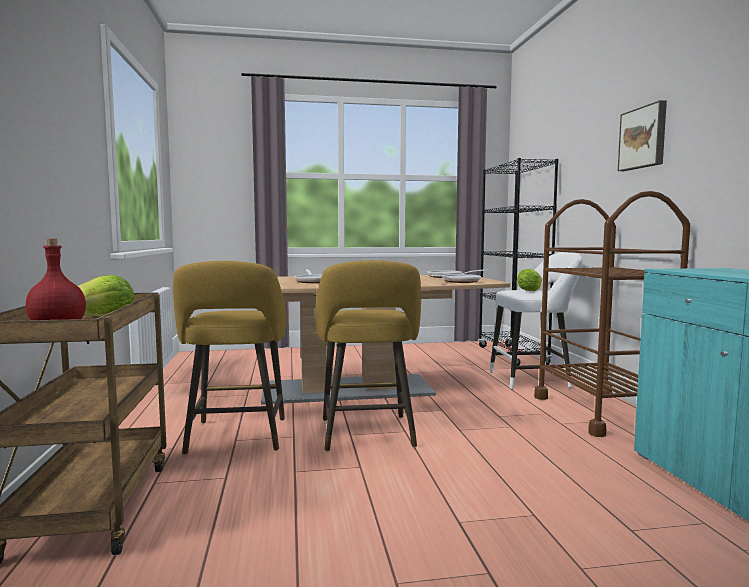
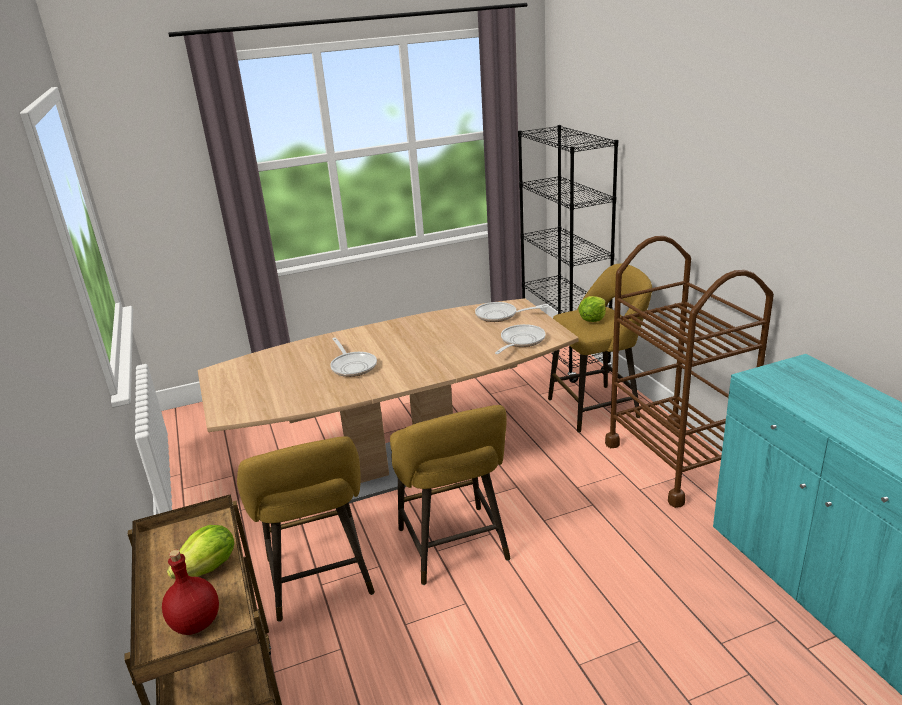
camera: 10 degrees left, 20 degrees up
white stool [490,252,583,390] -> yellow stool [548,264,652,433]
picture [618,100,667,171] -> none

